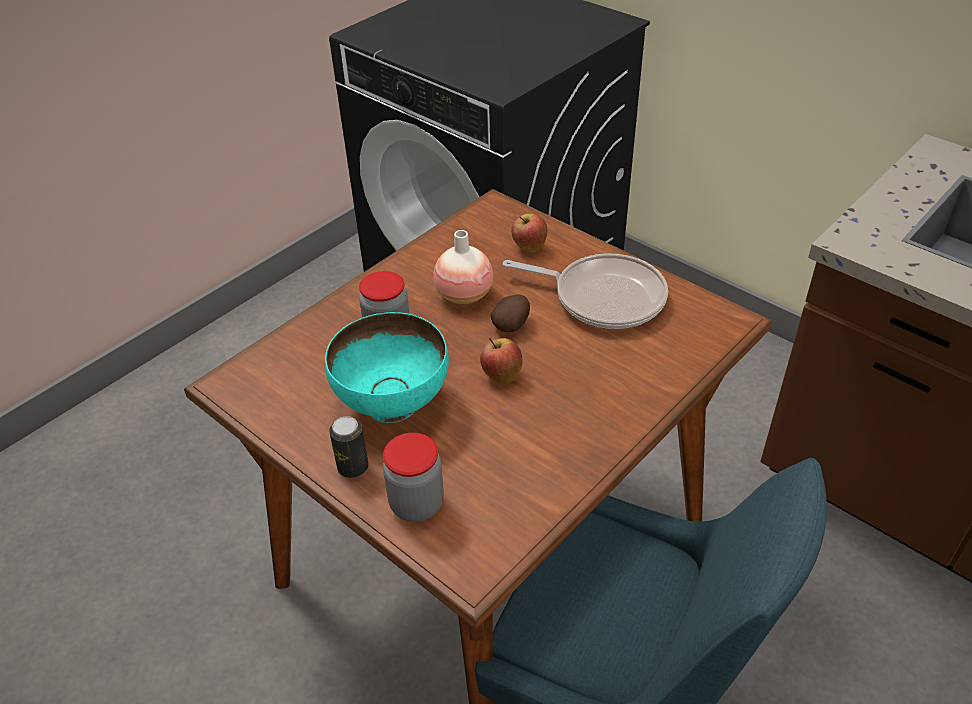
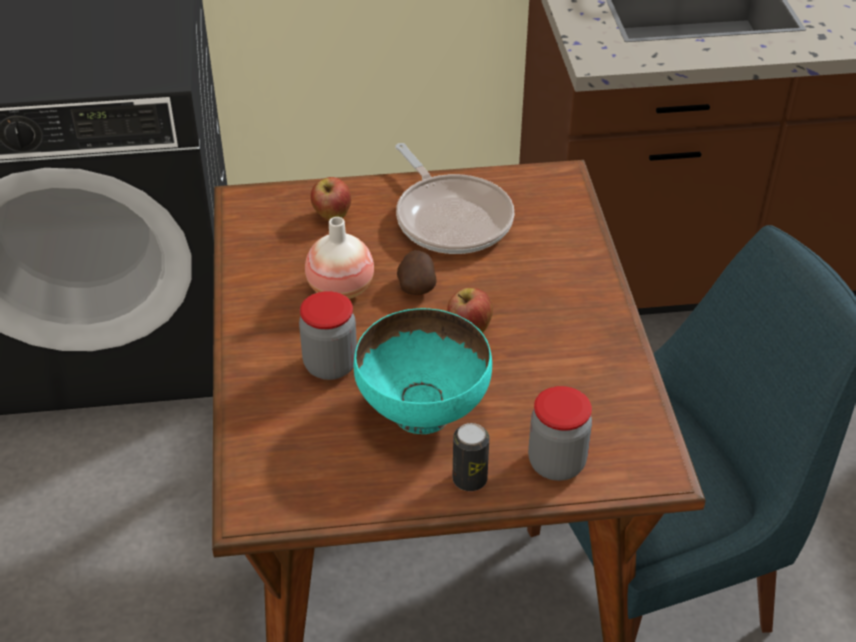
camera: 50 degrees left, 0 degrees up
frying pan [503,254,668,329] -> frying pan turned 90 degrees clockwise [395,143,514,254]

